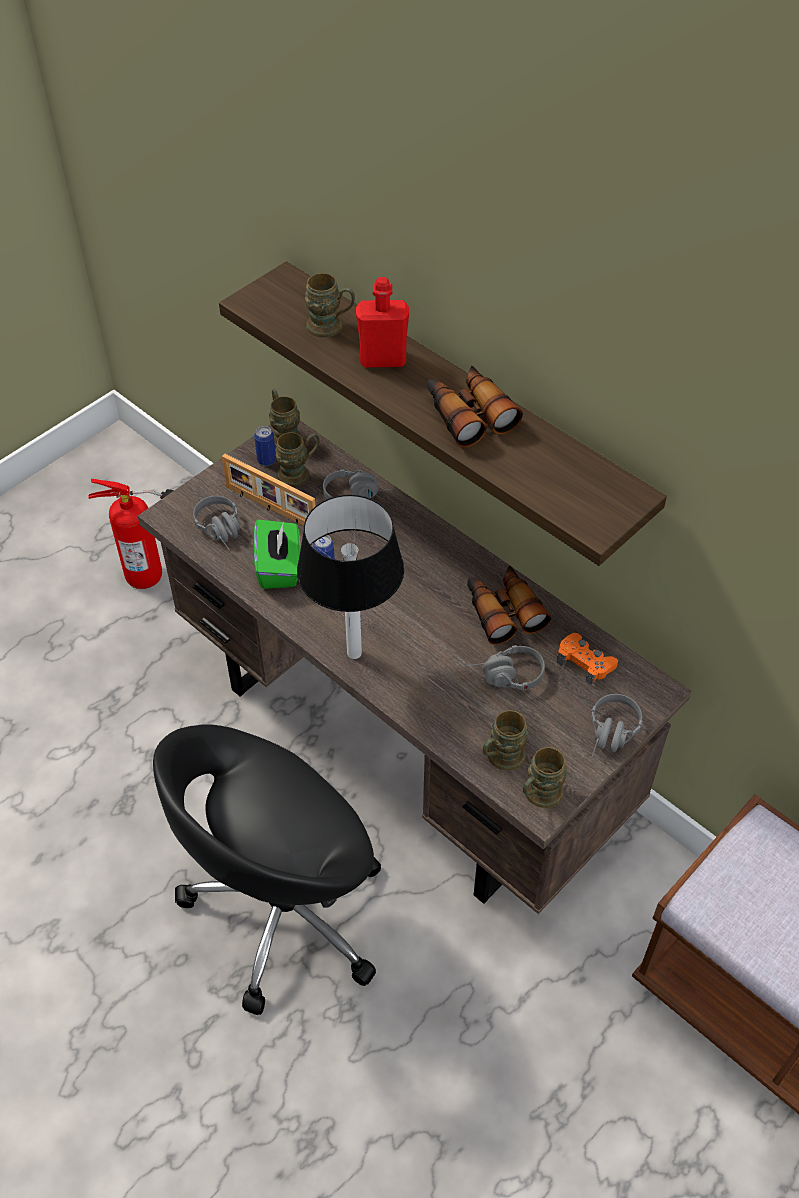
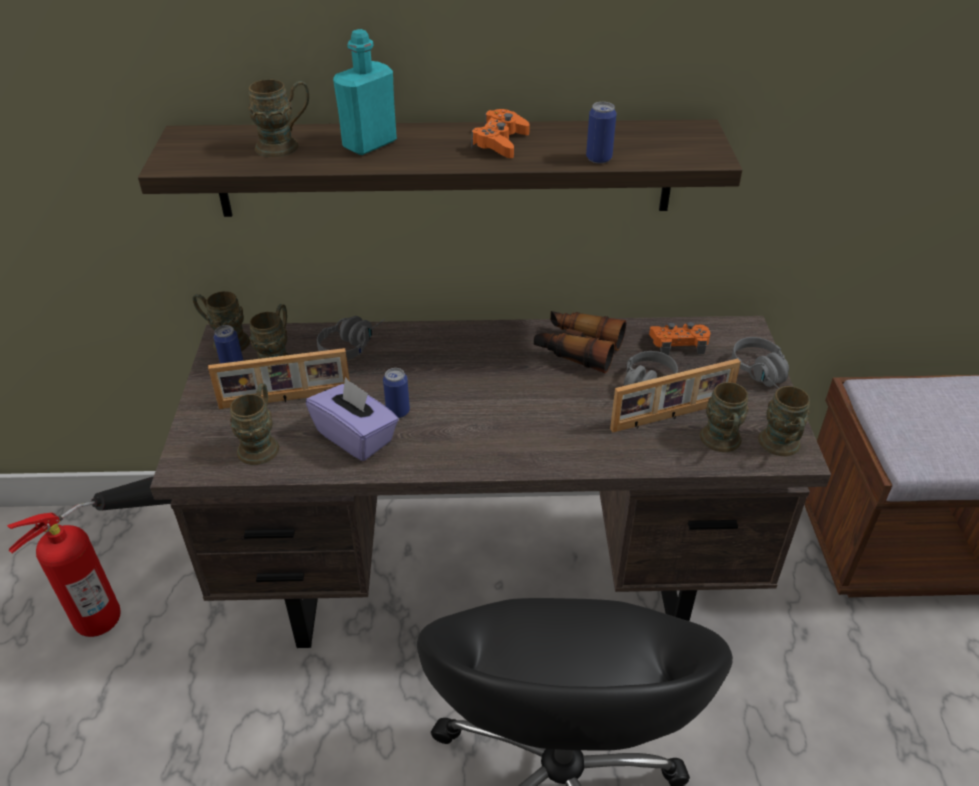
camera: 45 degrees left, 10 degrees down
grey headphones [193,496,240,550] -> brown mug [230,383,279,465]
green tissue box [254,519,301,589] -> purple tissue box [306,377,399,461]
table lamp [297,495,404,659] -> none
red bottle [356,277,409,368] -> turquoise bottle [333,29,397,155]
binoculars [427,366,523,447] -> orange game controller [471,109,530,158]
none -> can [586,102,616,163]
none -> picture frame [610,359,741,432]

